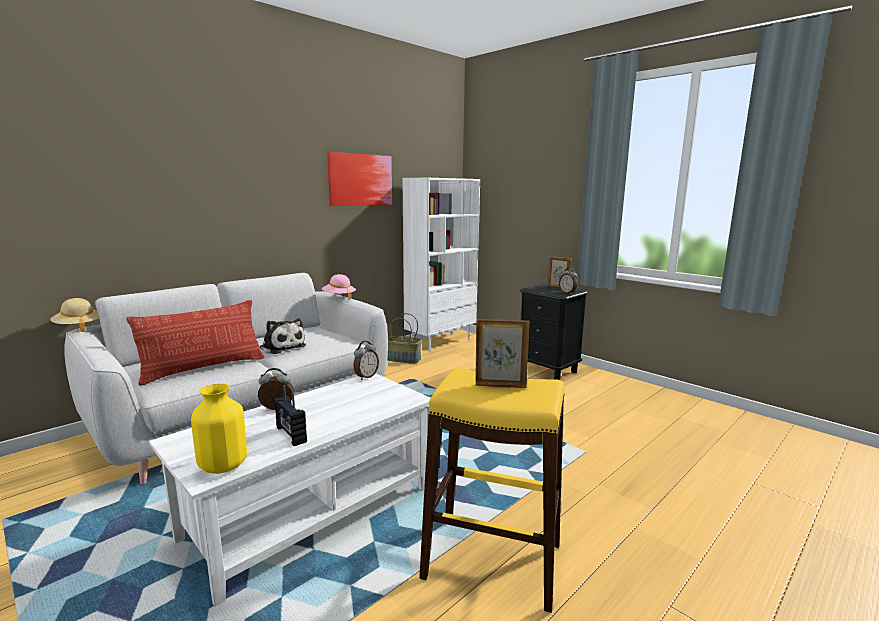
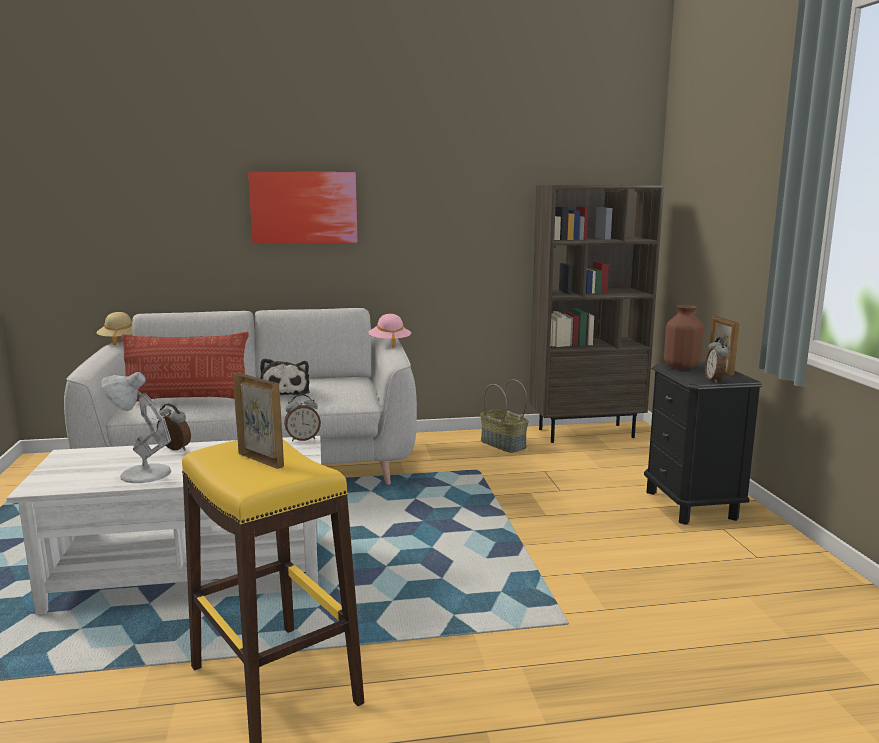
camera: 35 degrees right, 0 degrees up
yellow vase [191,383,247,474] -> none
radio [275,385,307,446] -> white table lamp [101,372,171,483]
picture [327,152,392,206] -> picture moved to [248,172,358,244]
white bookcase [403,178,480,352] -> brown bookcase [529,185,664,443]
none -> brown vase [664,305,703,369]

